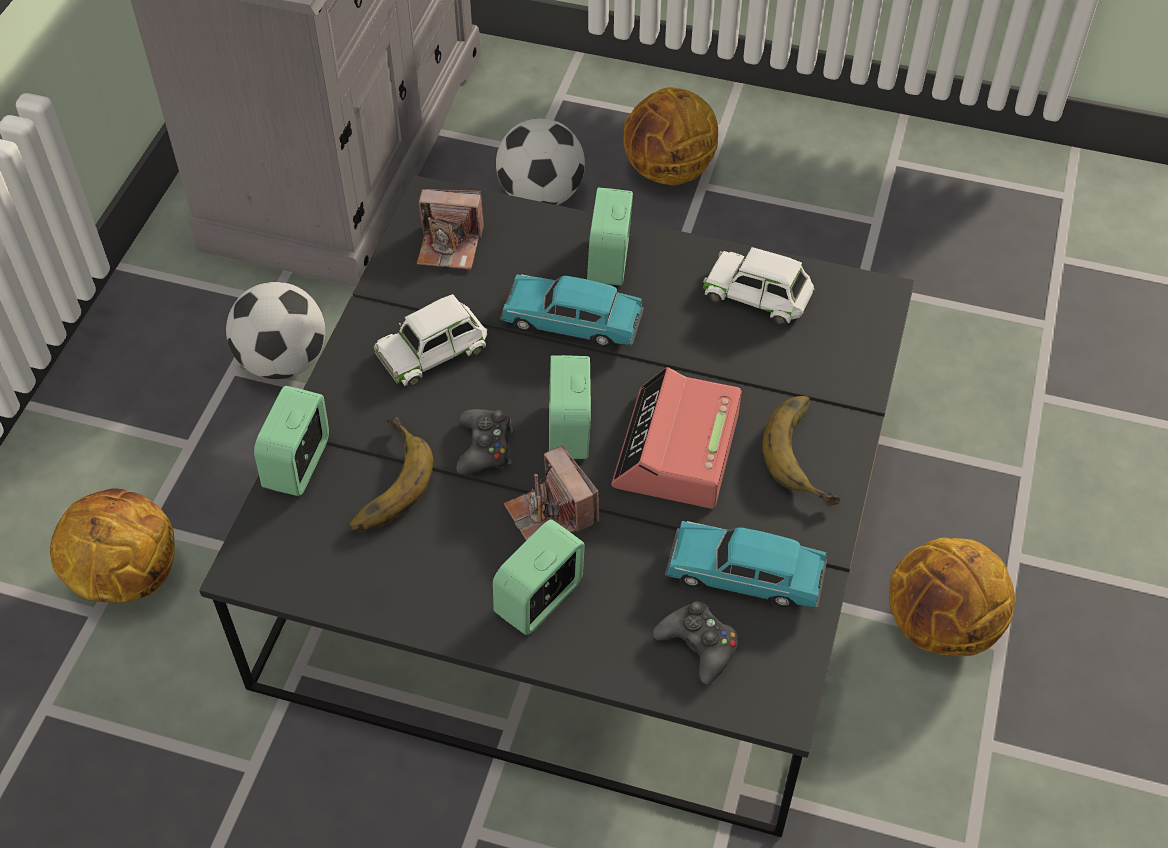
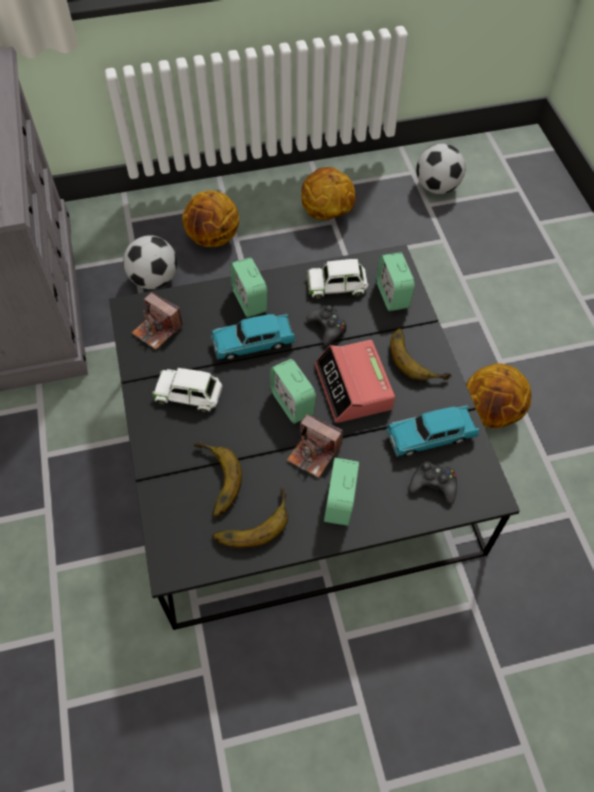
camera: 30 degrees left, 5 degrees up
basketball [50,488,175,603] -> basketball moved to [301,167,356,220]
football [226,282,325,379] -> football moved to [416,144,466,194]
alarm clock [254,386,329,496] -> alarm clock moved to [376,252,415,311]
white toy car [374,294,487,387] -> white toy car turned 75 degrees clockwise [152,368,223,413]
camera [417,189,484,269] -> camera turned 60 degrees clockwise [131,292,184,349]
black game controller [456,409,513,474] -> black game controller moved to [306,305,347,345]
none -> banana [212,488,288,548]

